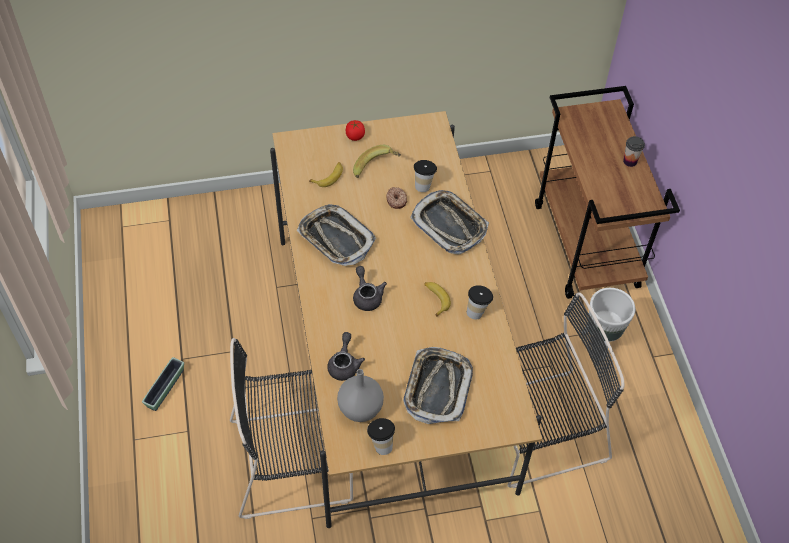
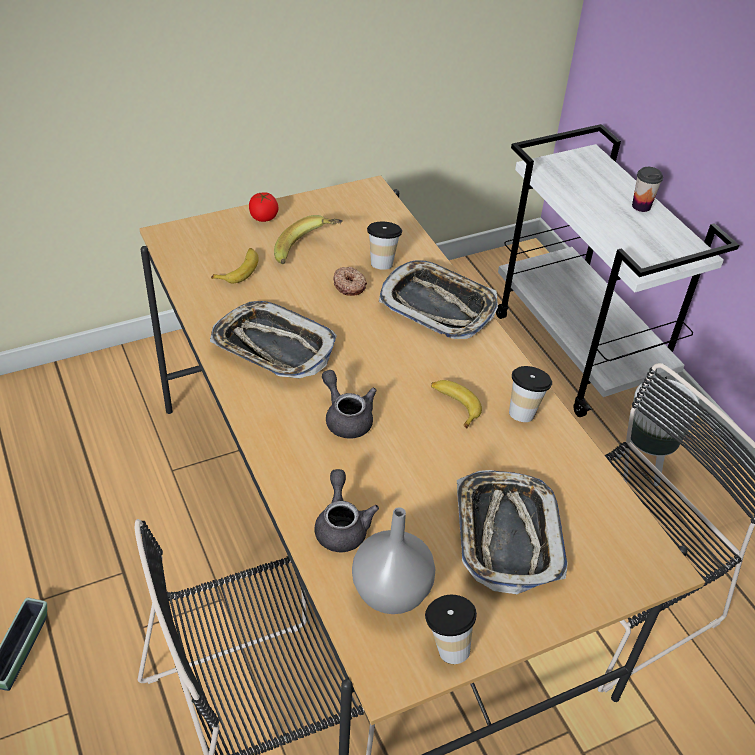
camera: 15 degrees left, 10 degrees down
brown cart [535,86,680,299] -> white cart [496,124,739,417]

